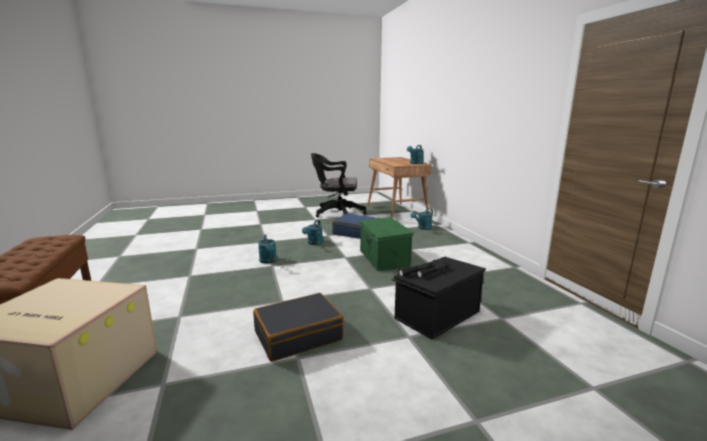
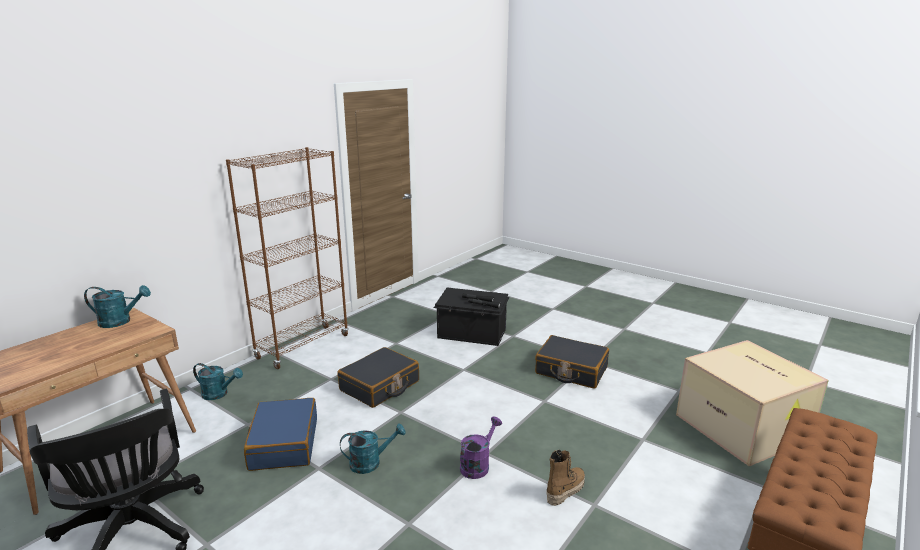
camera: 125 degrees left, 5 degrees up
turquoise watering can [258,235,277,264] -> purple watering can [460,417,502,479]
green storage box [358,217,414,271] -> black suitcase [337,347,419,408]
none -> brown bookcase [226,147,348,369]
none -> boot [546,450,585,506]

